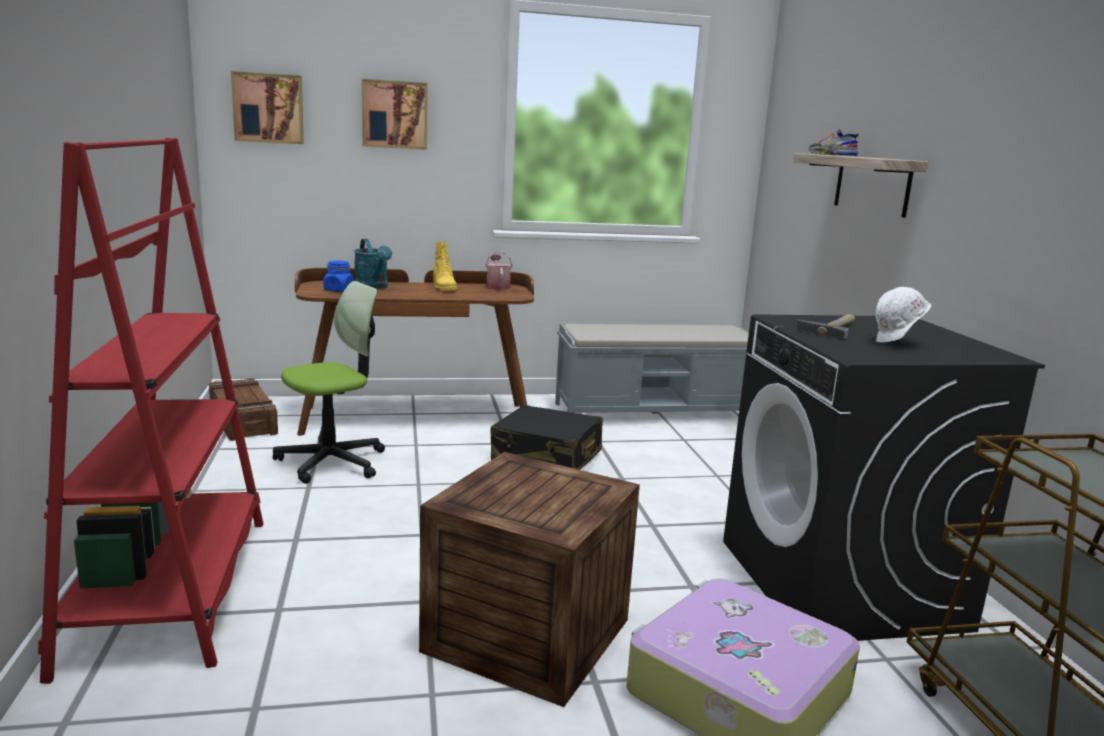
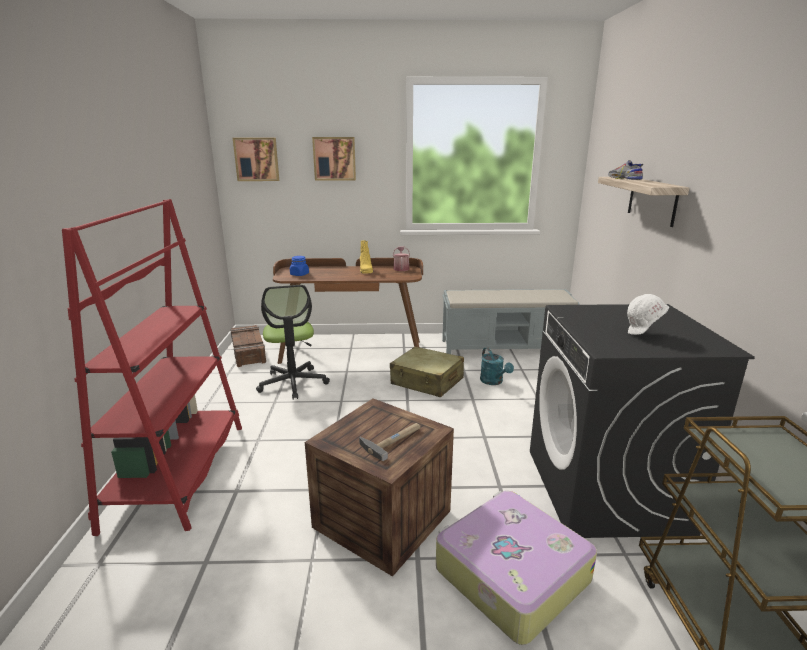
camera: 10 degrees right, 5 degrees up
office chair [273,281,385,484] -> office chair turned 105 degrees clockwise [256,285,330,400]
turquoise watering can [354,239,392,289] -> turquoise watering can moved to [480,347,514,385]
black suitcase [490,405,603,470] -> beige suitcase [390,346,464,397]
hammer [796,314,855,339] -> hammer moved to [359,423,420,461]

